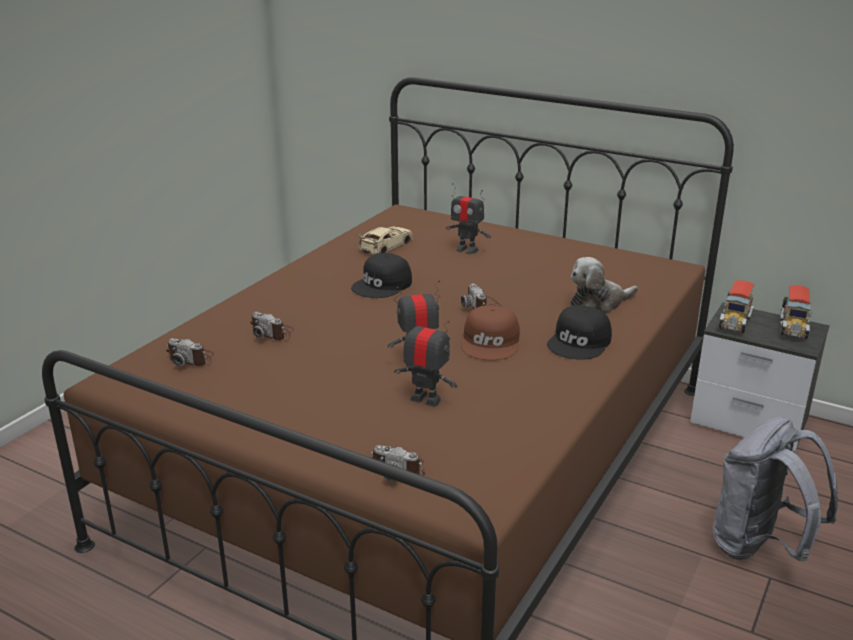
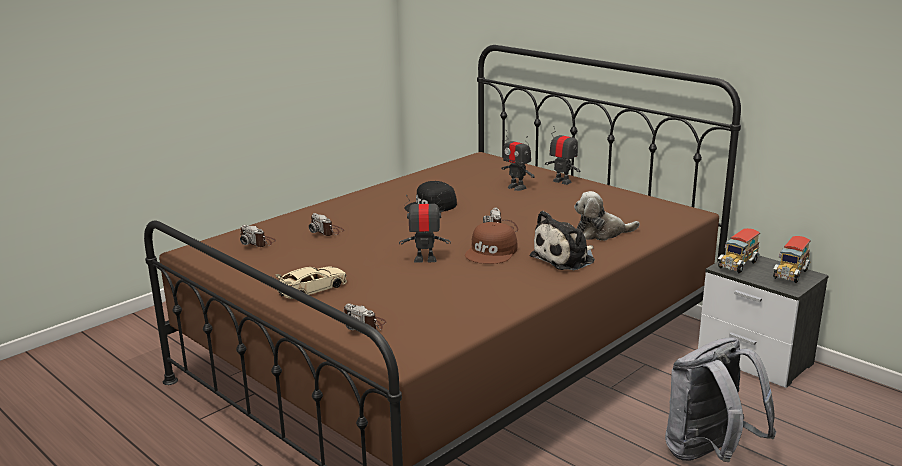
camera: 15 degrees right, 5 degrees down
beige toy car [359,227,413,254] -> beige toy car moved to [275,266,347,299]
toy robot [394,313,457,407] -> toy robot moved to [545,126,580,185]
black cap [547,305,612,360] -> plush toy [530,211,595,270]

